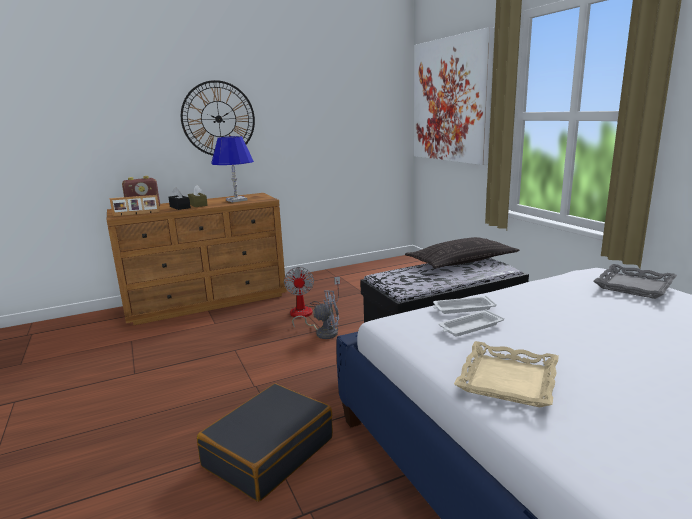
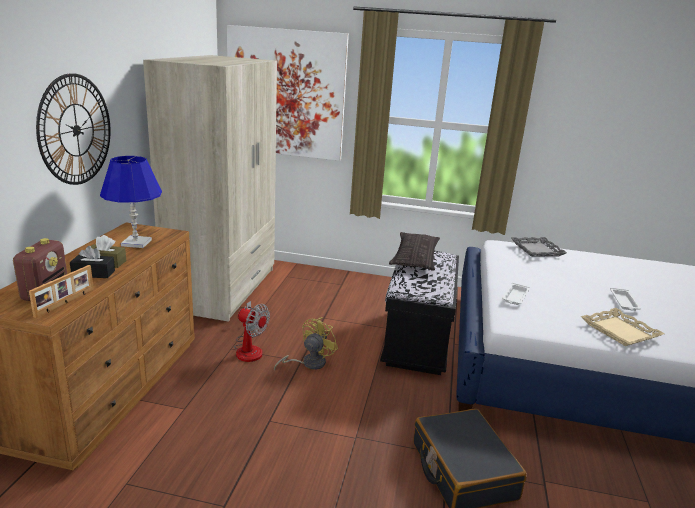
camera: 55 degrees left, 5 degrees up
grey fan [292,290,339,339] -> yellow fan [274,317,338,371]
white tray [439,309,504,336] -> white tray moved to [610,288,641,311]
none -> beige wardrobe [143,55,277,322]

